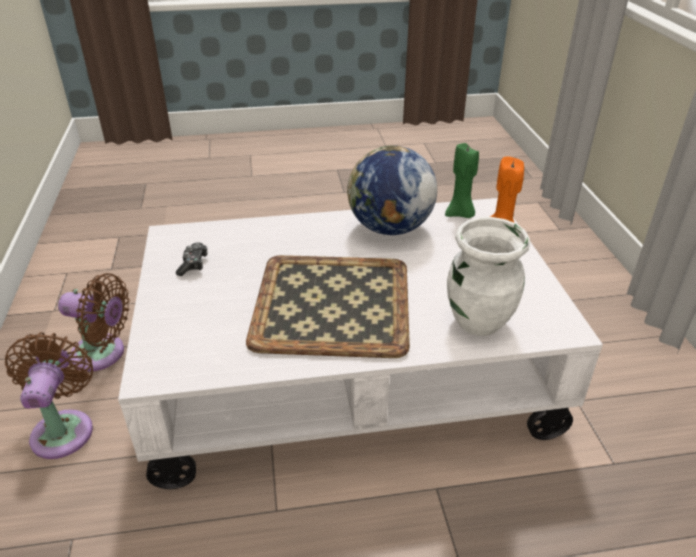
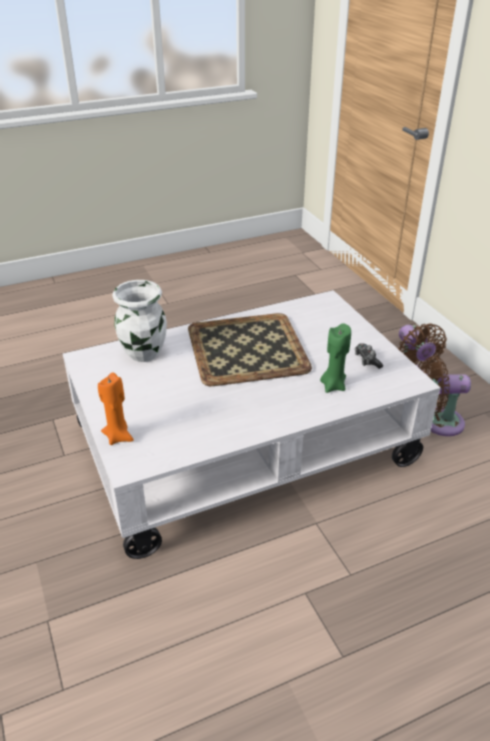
camera: 165 degrees right, 0 degrees up
globe [347,146,437,235] -> none
green candle [445,143,479,218] -> green candle moved to [320,323,351,393]

